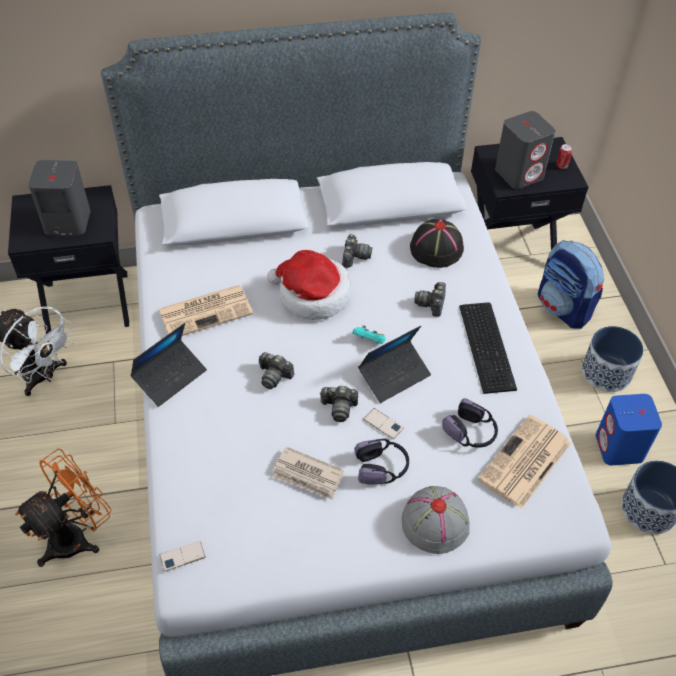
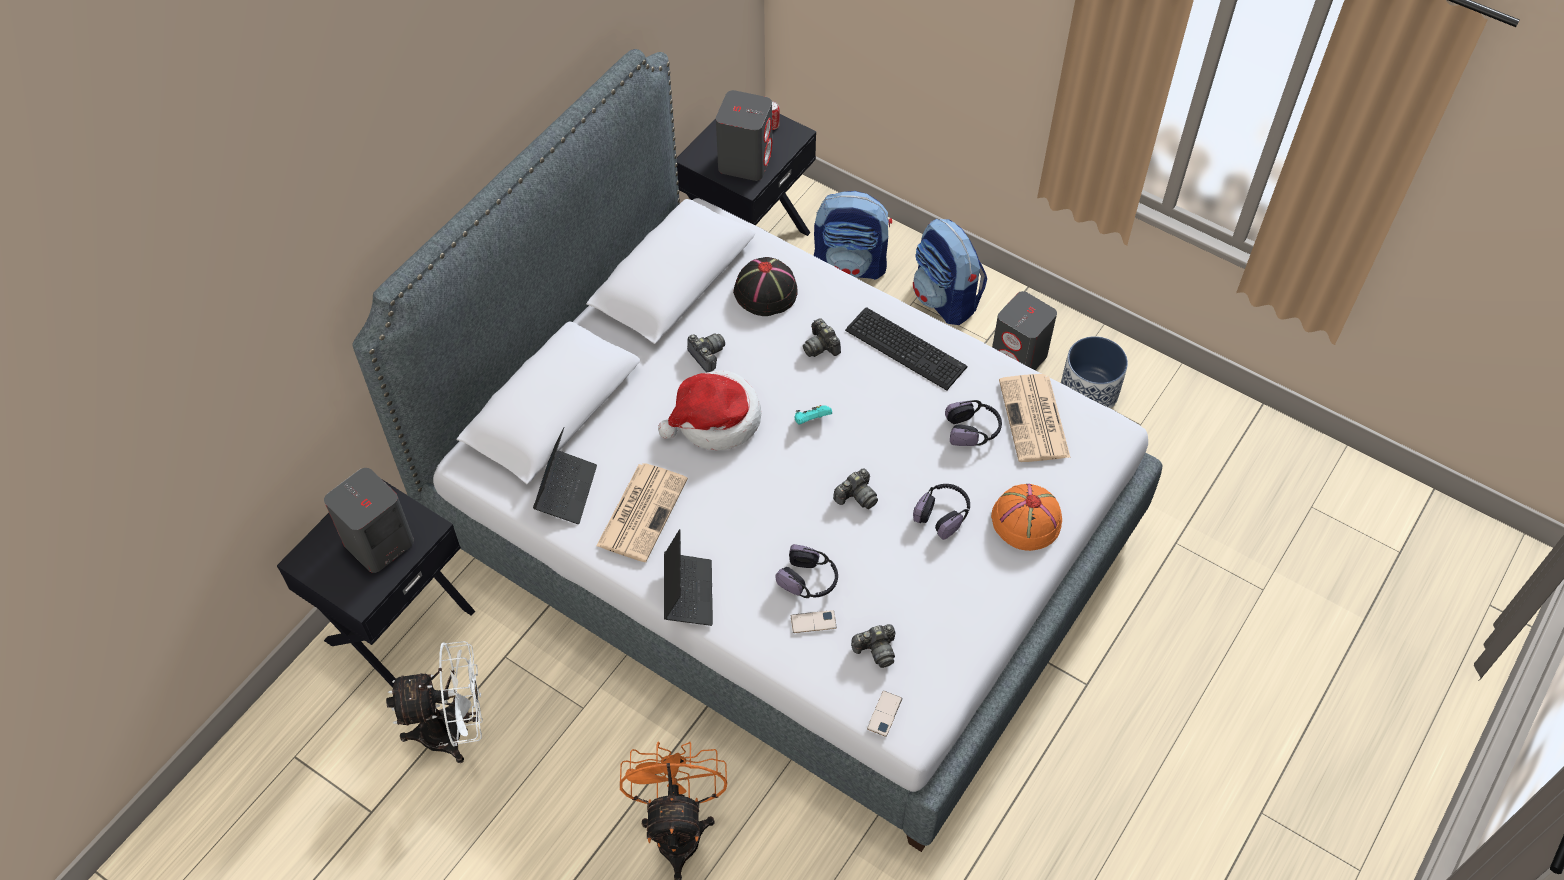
camera: 45 degrees left, 5 degrees up
camera [259,352,294,389] -> camera moved to [851,624,895,668]
newspaper [272,447,344,500] -> none
laptop [358,326,431,403] -> laptop moved to [533,427,597,524]
phone [364,408,404,439] -> phone moved to [791,610,837,633]
grey hat [402,486,470,554] -> orange hat [991,484,1062,551]
planter [582,326,643,392] -> backpack [913,218,987,325]
blue speaker [596,394,662,465] -> grey speaker [992,291,1057,370]
none -> headphones [775,544,838,598]

